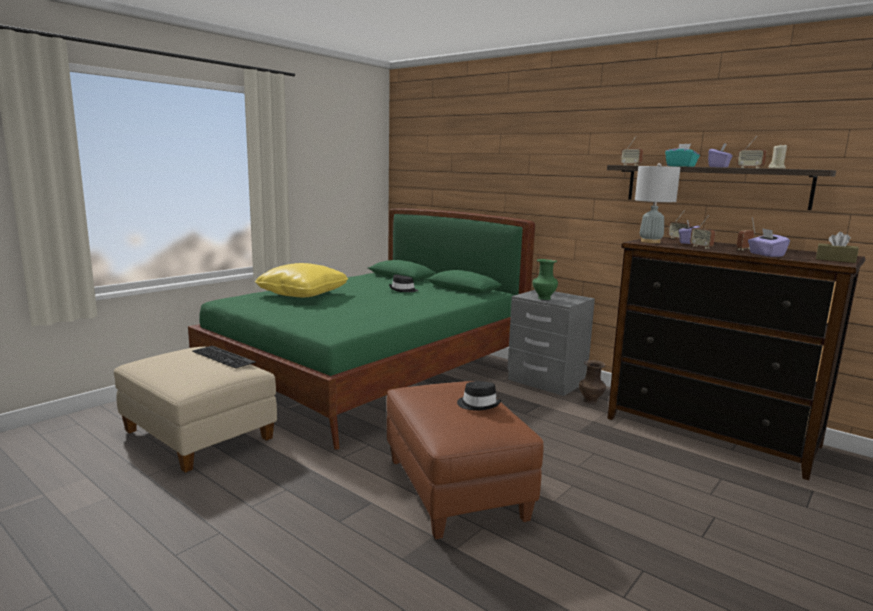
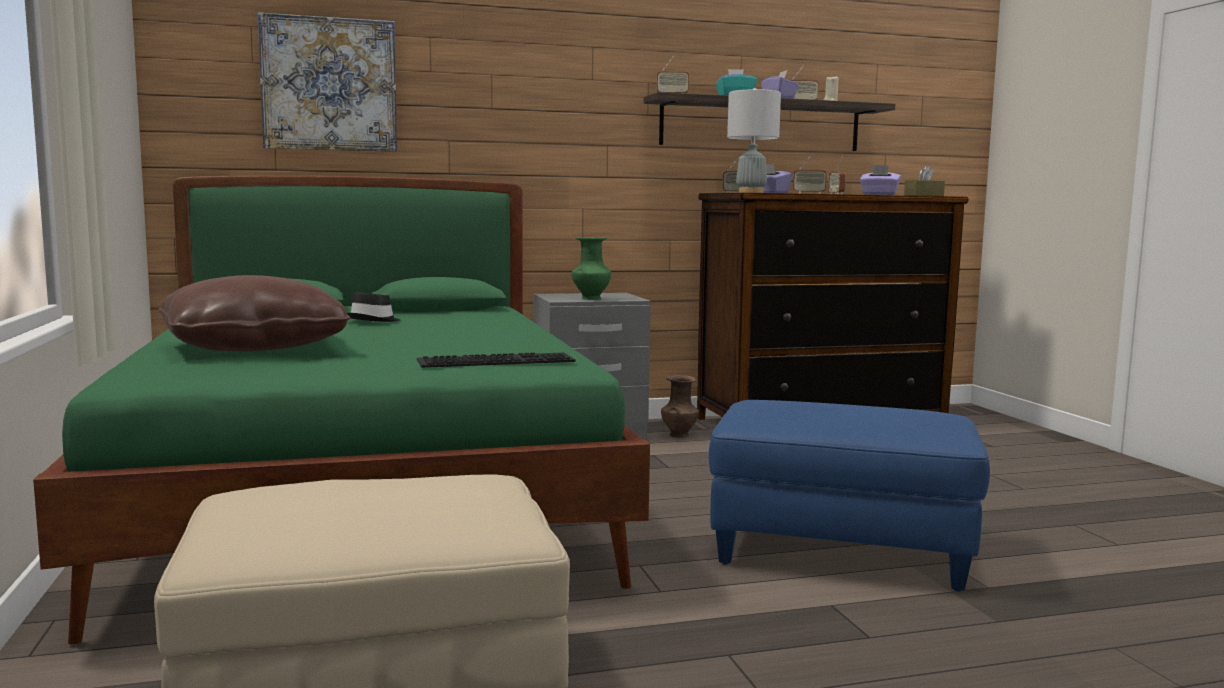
camera: 55 degrees left, 5 degrees down
keyboard [192,346,256,368] -> keyboard moved to [417,352,576,368]
yellow pillow [255,263,348,297] -> brown pillow [158,275,350,352]
brown ottoman [387,381,543,539] -> blue ottoman [709,400,990,592]
black hat [457,381,501,411] -> none
none -> picture [258,12,397,152]

